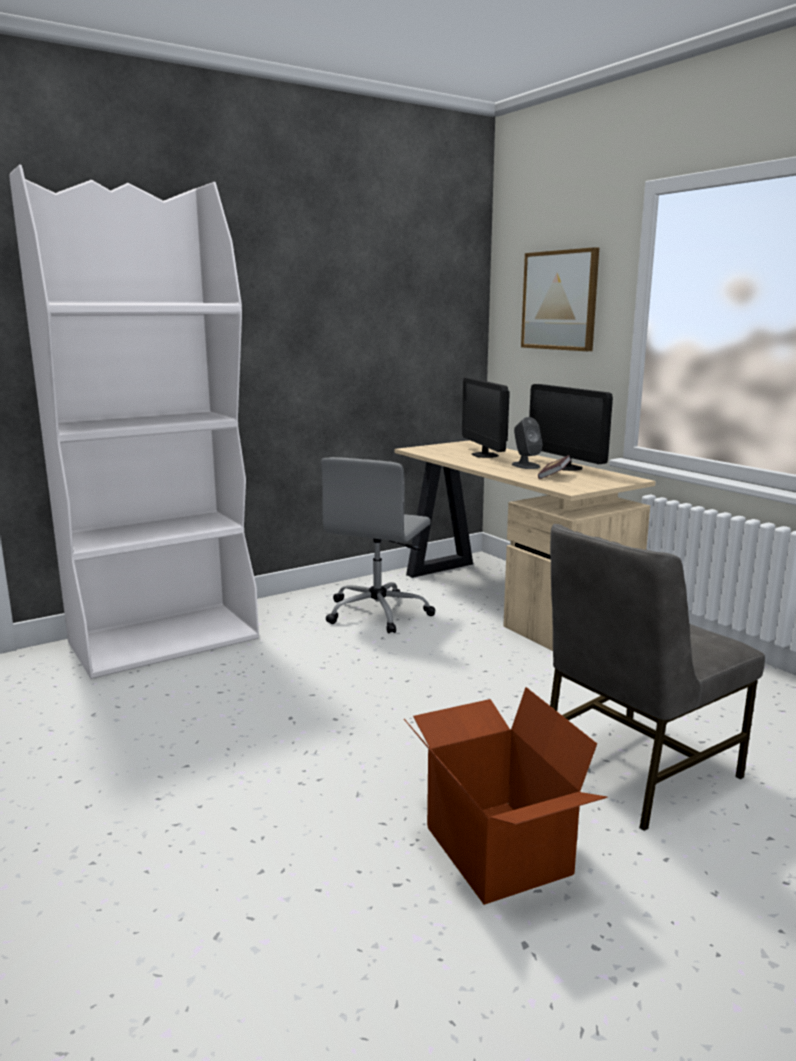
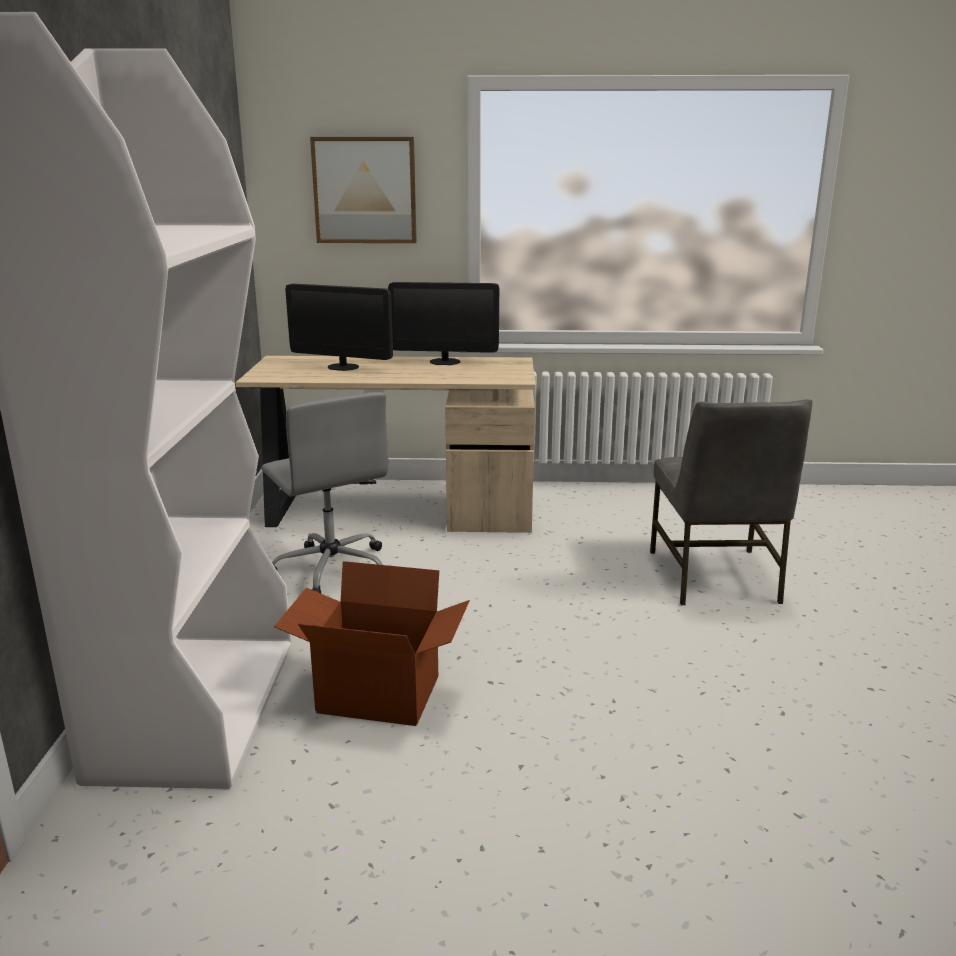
camera: 55 degrees left, 5 degrees up
cardboard box [404,687,608,905] -> cardboard box moved to [274,561,470,726]
grey speaker [512,417,543,469] -> none
book [538,455,571,479] -> none

